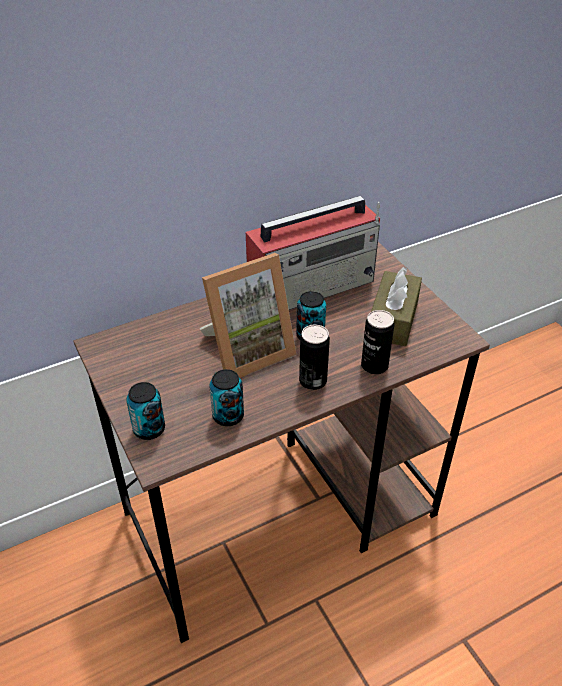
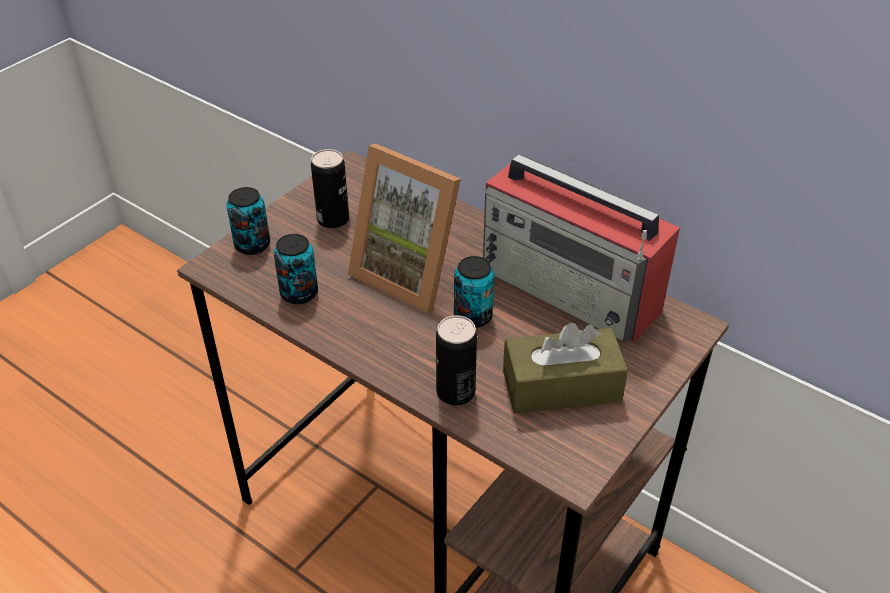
camera: 65 degrees right, 0 degrees up
can [299,324,330,390] -> can moved to [311,149,349,228]

